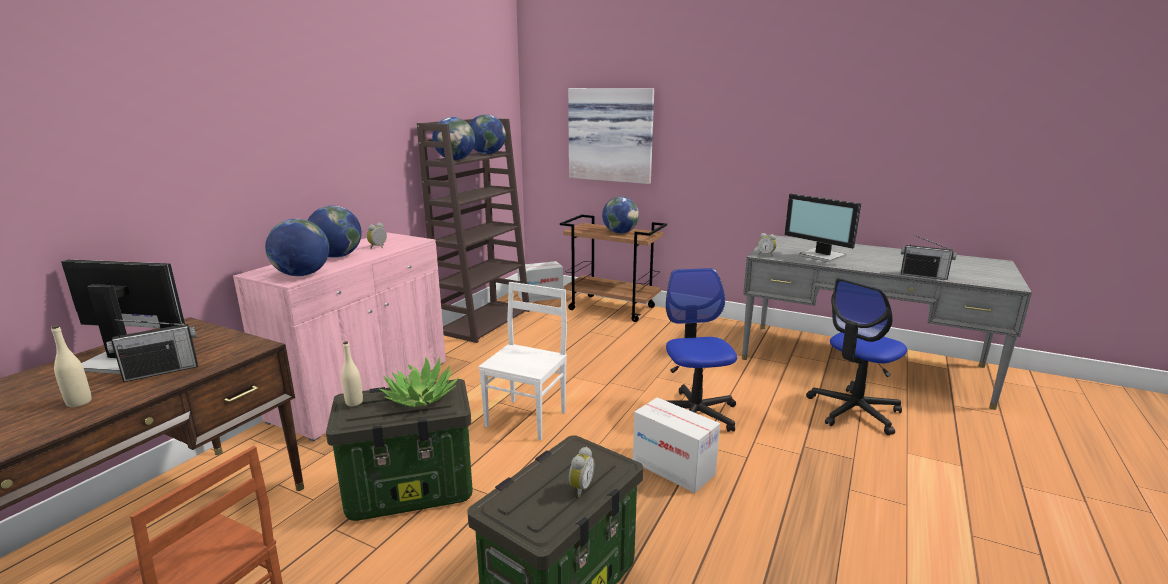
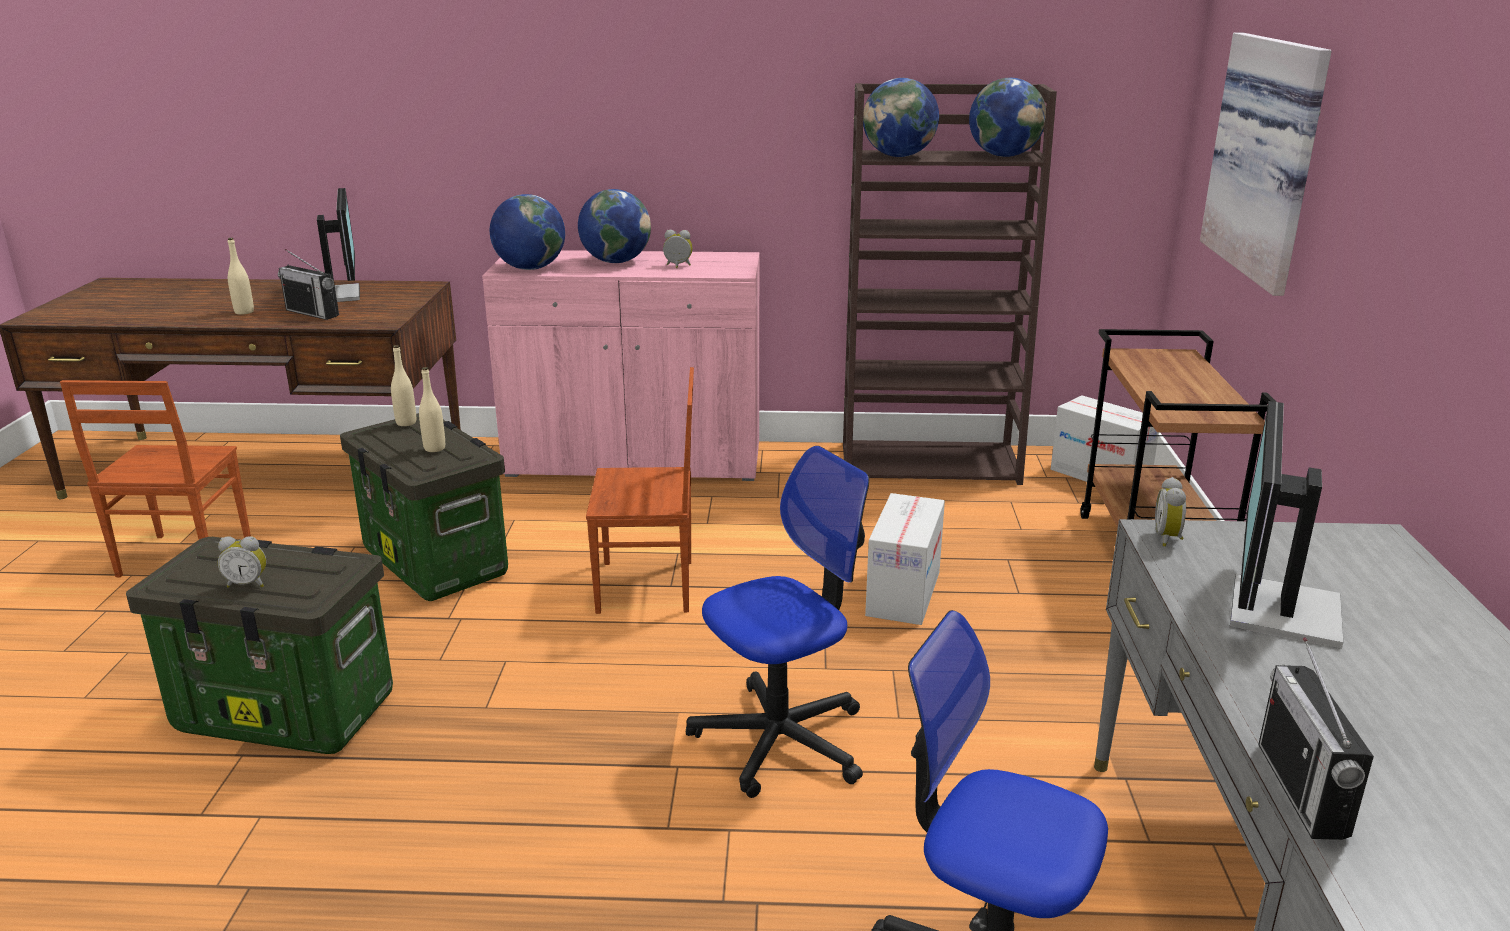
camera: 65 degrees right, 5 degrees up
potted plant [379,357,459,407] -> beige bottle [419,367,445,452]
white chair [478,282,567,441] -> brown chair [586,367,694,614]
globe [602,197,639,233] -> none
cardboard box [633,397,720,493] -> cardboard box moved to [865,493,945,625]

